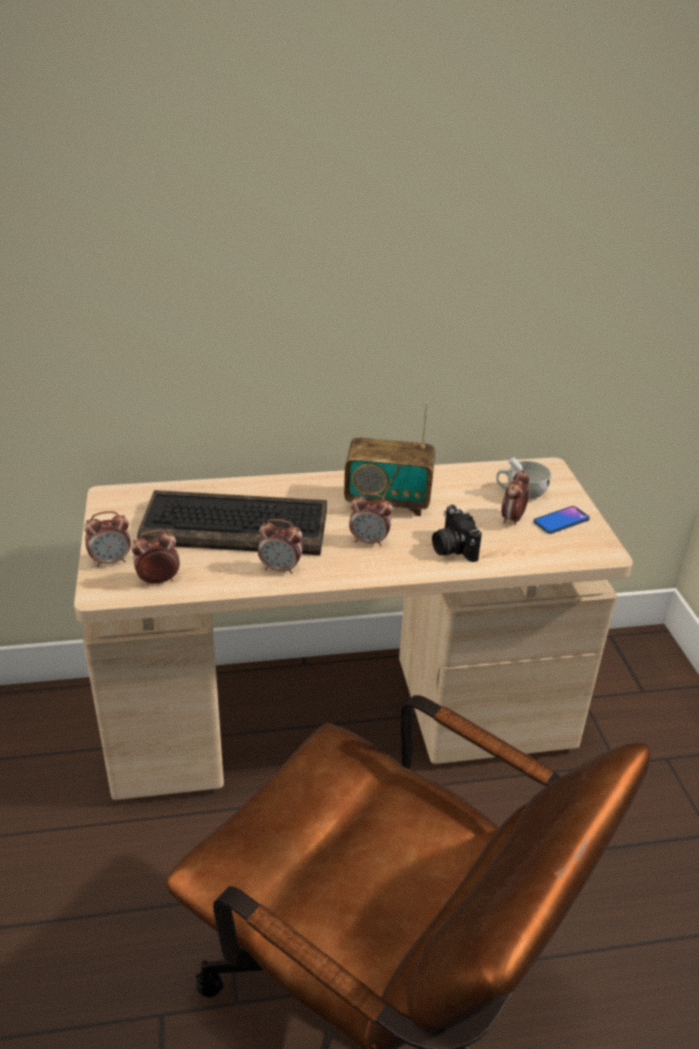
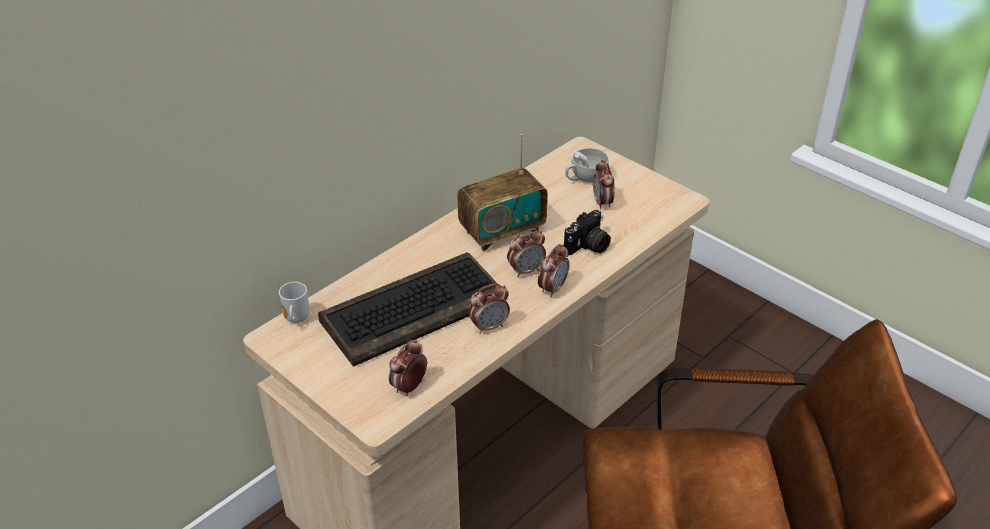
camera: 35 degrees left, 5 degrees up
alarm clock [84,511,131,567] -> alarm clock moved to [538,244,569,297]
camera [432,505,482,562] -> camera turned 75 degrees counterclockwise [564,210,611,255]
phone [533,506,590,534] -> none
none -> mug [279,282,310,323]

